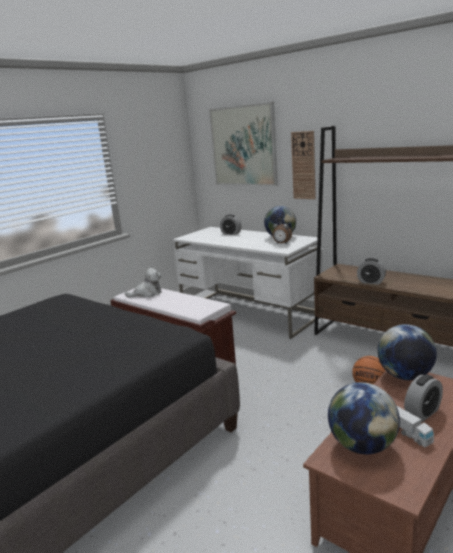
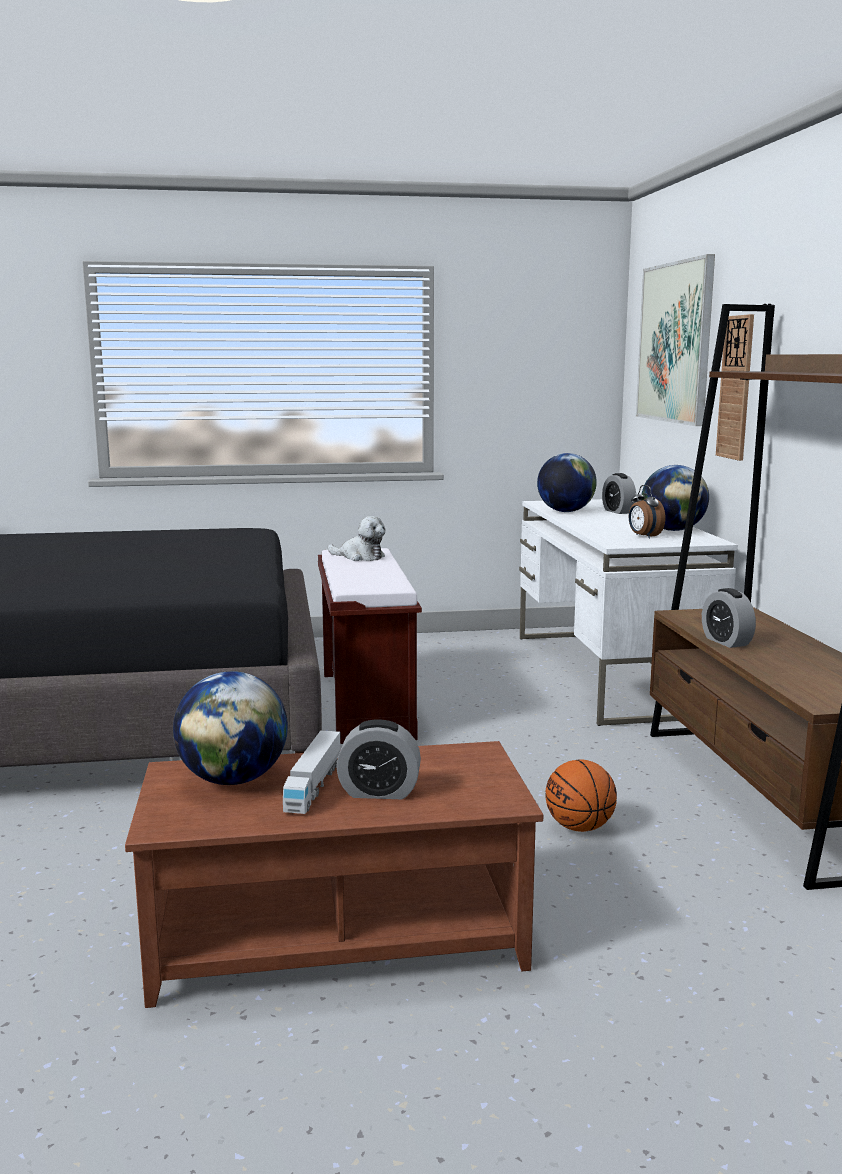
camera: 40 degrees right, 5 degrees down
globe [377,324,437,380] -> globe moved to [537,453,597,512]

